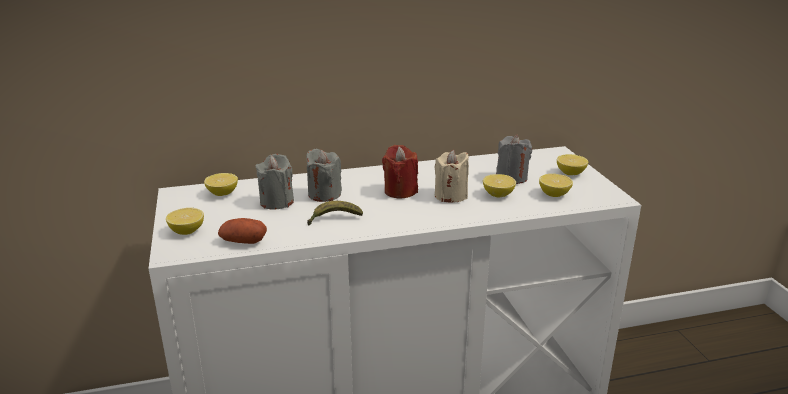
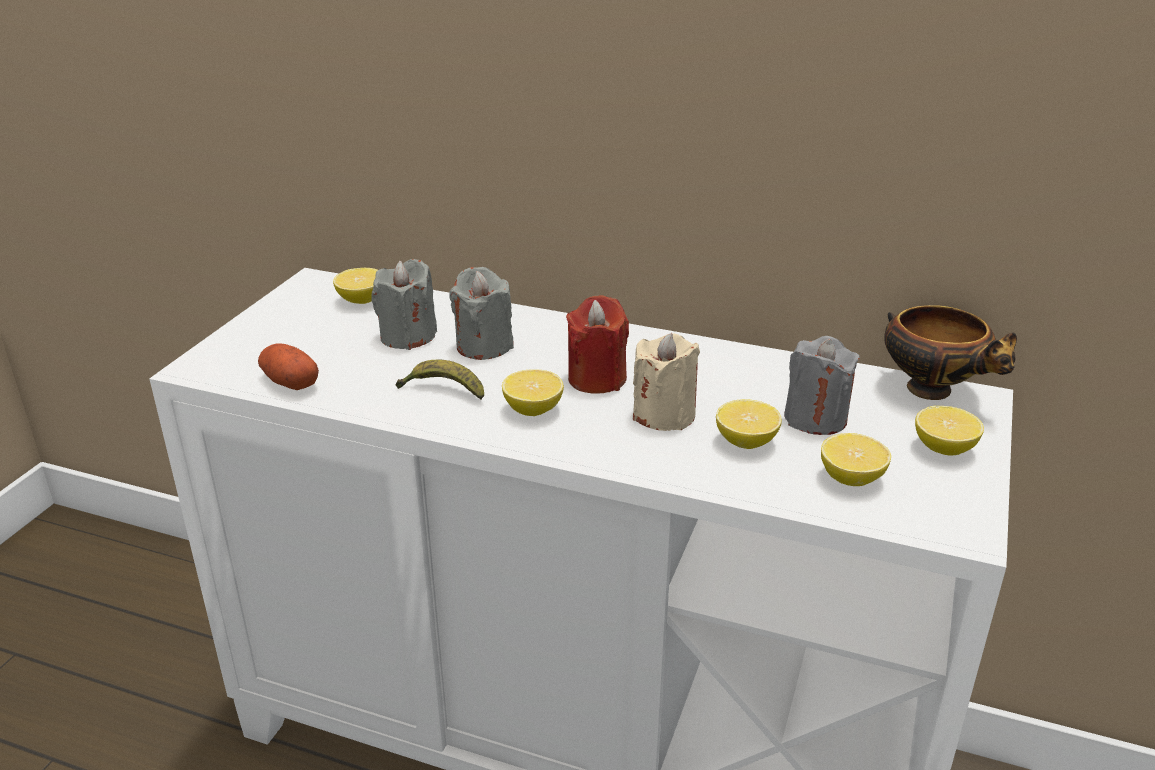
camera: 35 degrees right, 5 degrees up
lemon [166,208,204,235] -> lemon moved to [502,369,564,416]
none -> bowl [884,305,1017,400]

